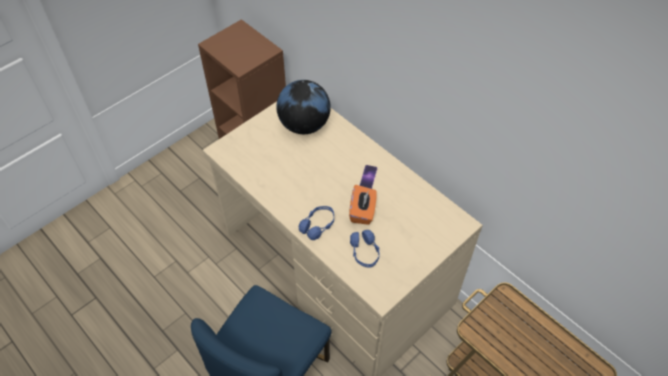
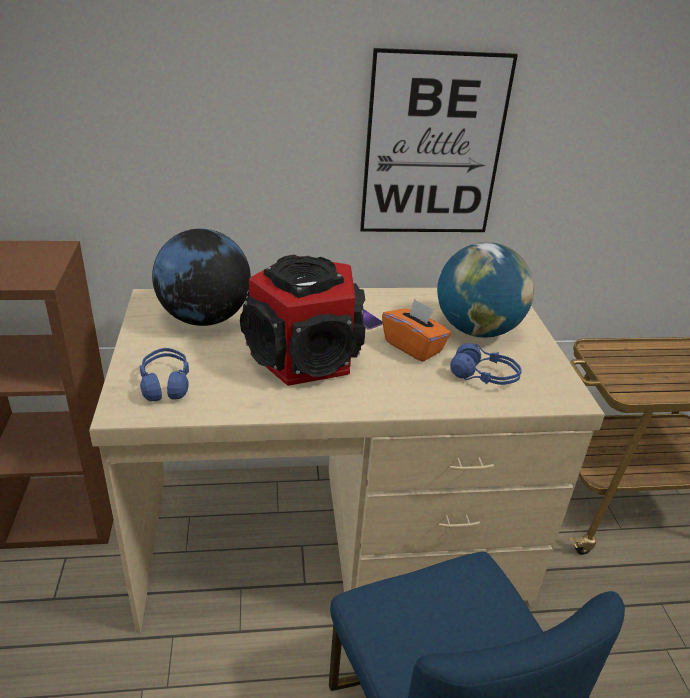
camera: 55 degrees left, 20 degrees down
blue headphones [299,206,334,240] -> blue headphones moved to [140,348,189,401]
none -> speaker [240,255,365,386]
none -> picture [360,48,518,232]
none -> globe [437,242,534,338]

